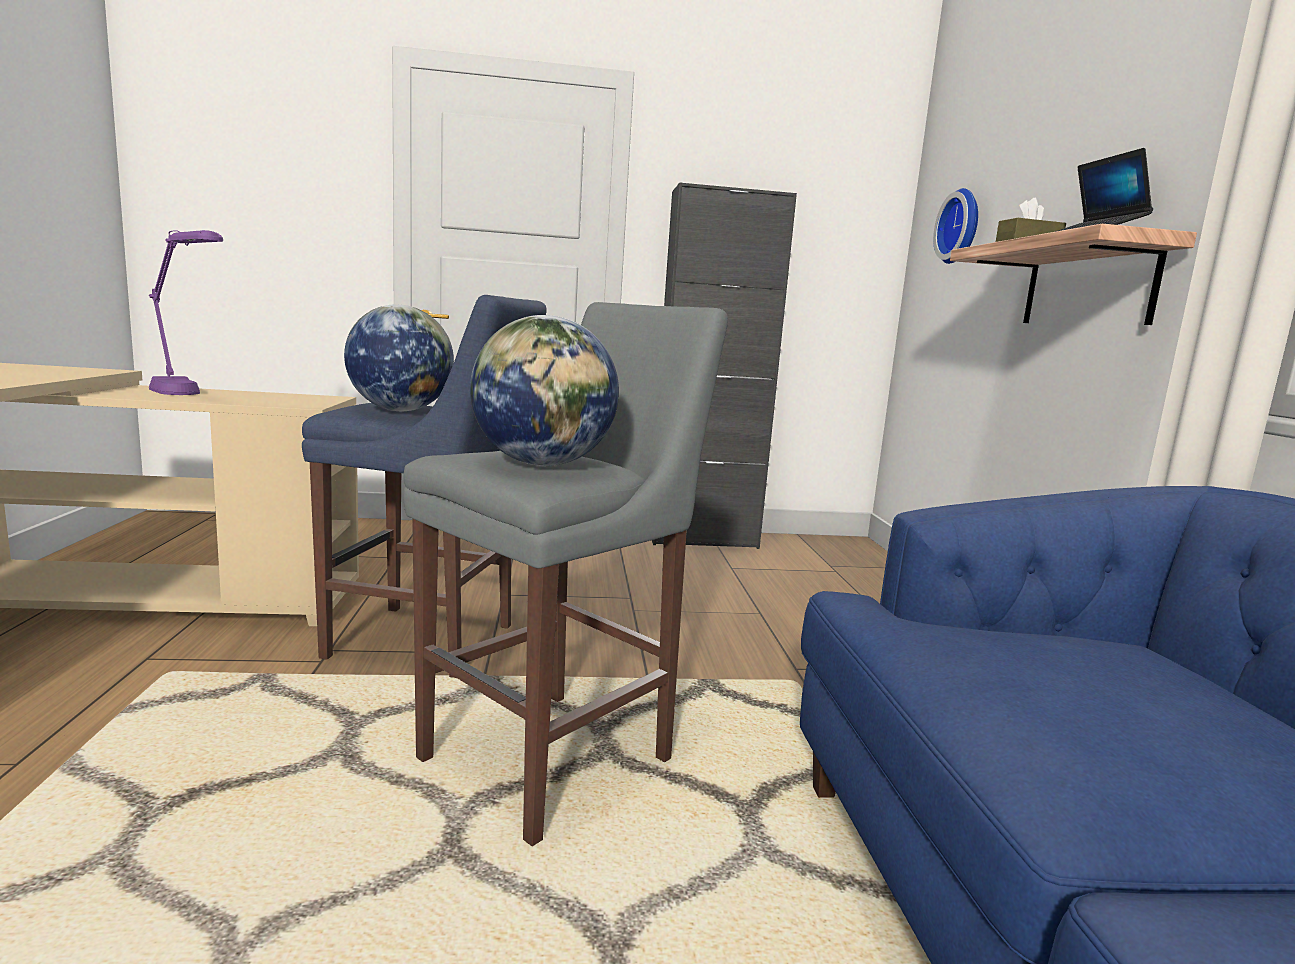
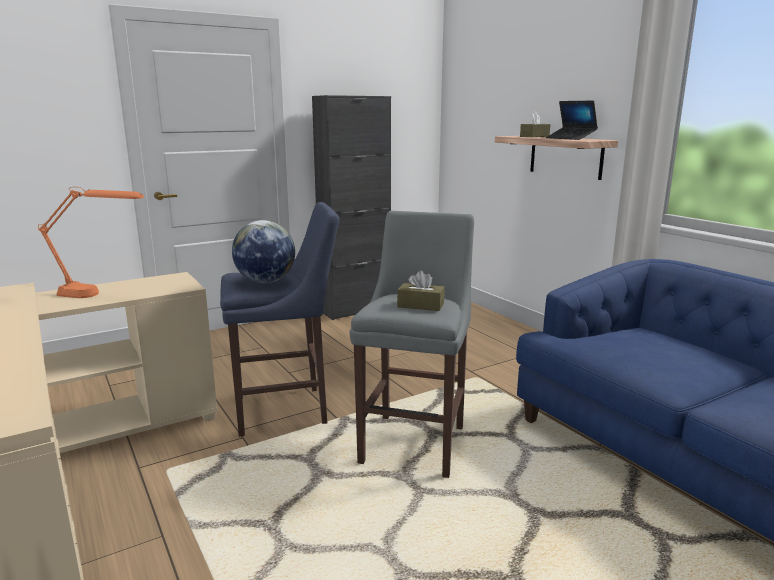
camera: 25 degrees left, 5 degrees up
purple table lamp [149,230,223,395] -> orange table lamp [38,187,144,298]
globe [470,315,619,466] -> brown tissue box [397,271,445,311]
wall clock [933,188,978,264] -> none

